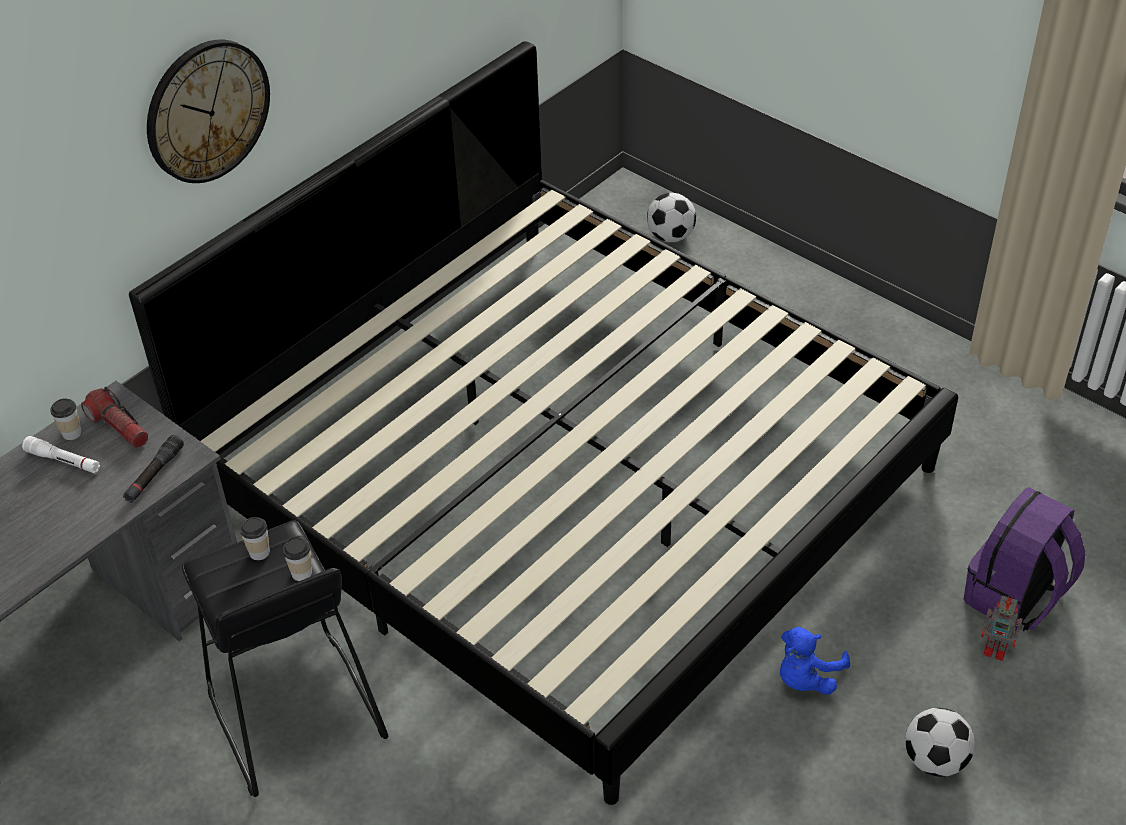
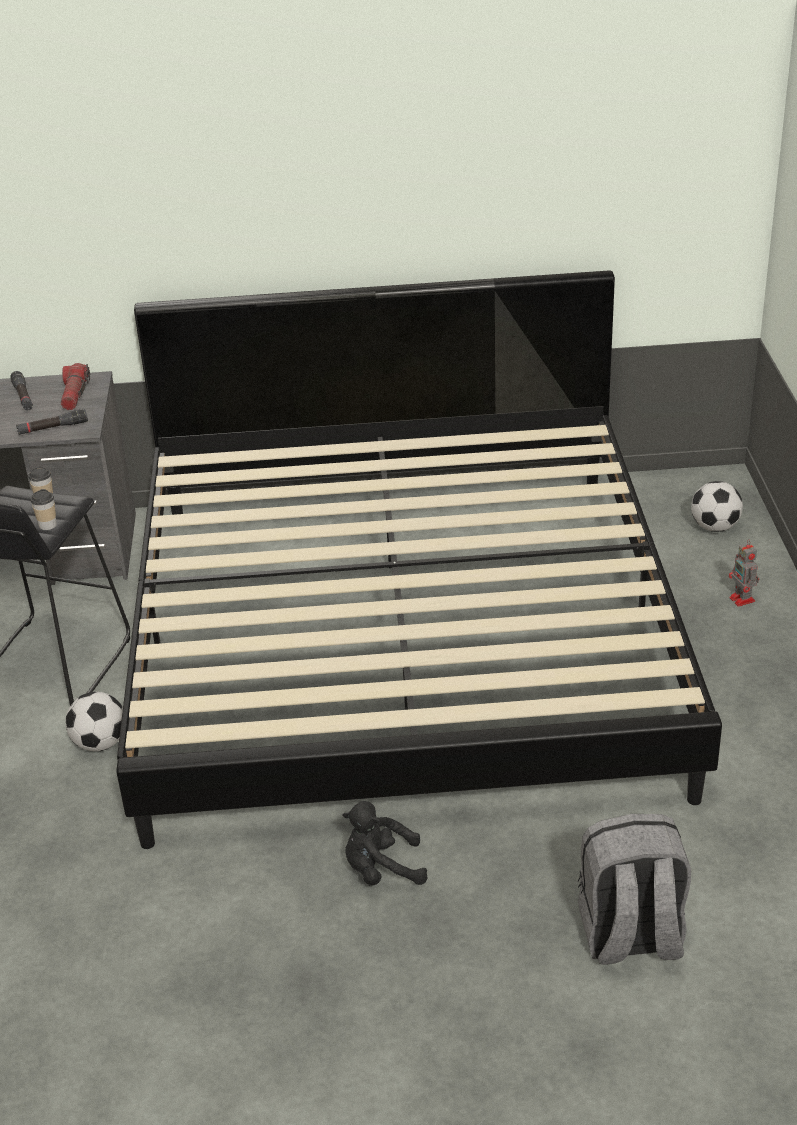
camera: 45 degrees right, 10 degrees down
white flashlight [22,436,100,473] -> black flashlight [10,371,33,410]
cup [50,398,82,440] -> none
wall clock [147,40,270,183] -> none
blue plush toy [780,627,850,695] -> black plush toy [343,801,427,885]
football [905,708,975,777] -> football moved to [66,692,123,752]
purple backpack [964,487,1086,631] -> grey backpack [578,814,691,964]
toy robot [981,596,1024,661] -> toy robot moved to [729,539,759,607]

